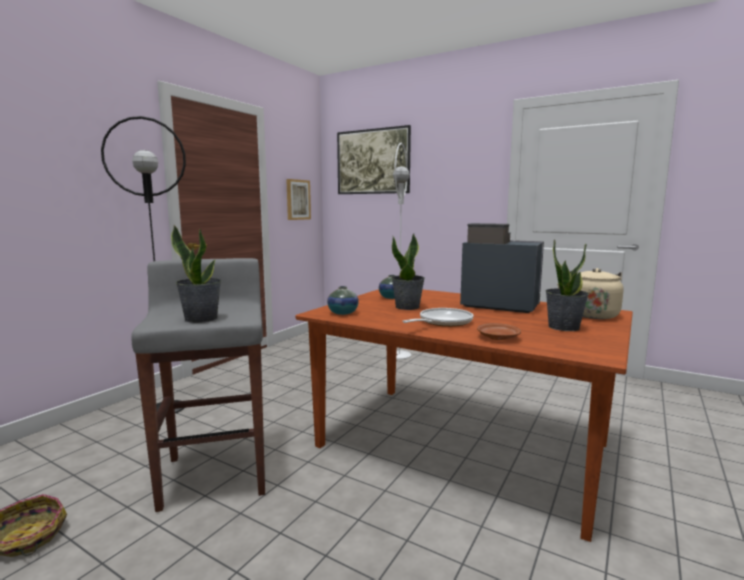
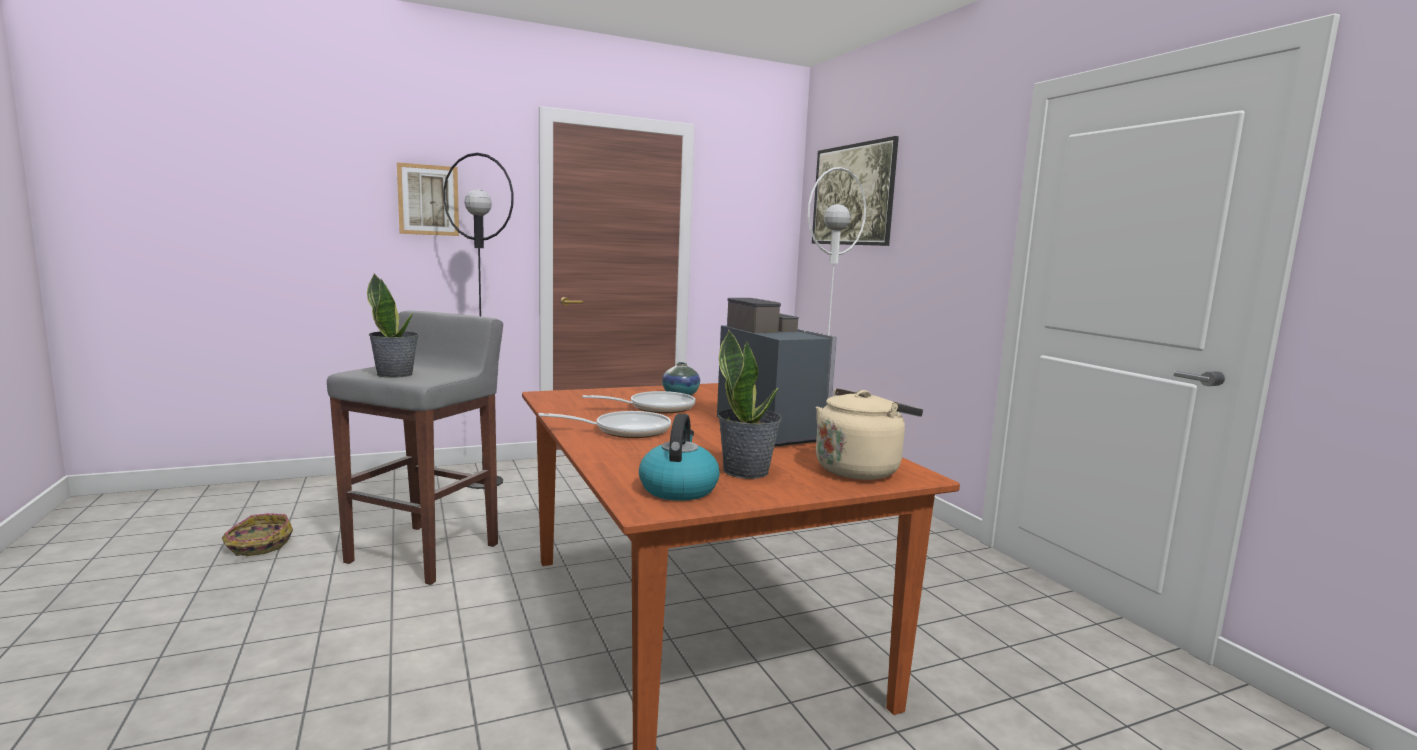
camera: 35 degrees right, 0 degrees up
picture [286,179,311,220] -> picture moved to [397,162,459,236]
vase [327,286,359,315] -> none
potted plant [392,233,425,310] -> frying pan [582,391,696,413]
brown plate [477,323,521,340] -> none
none -> kettle [639,414,720,501]

